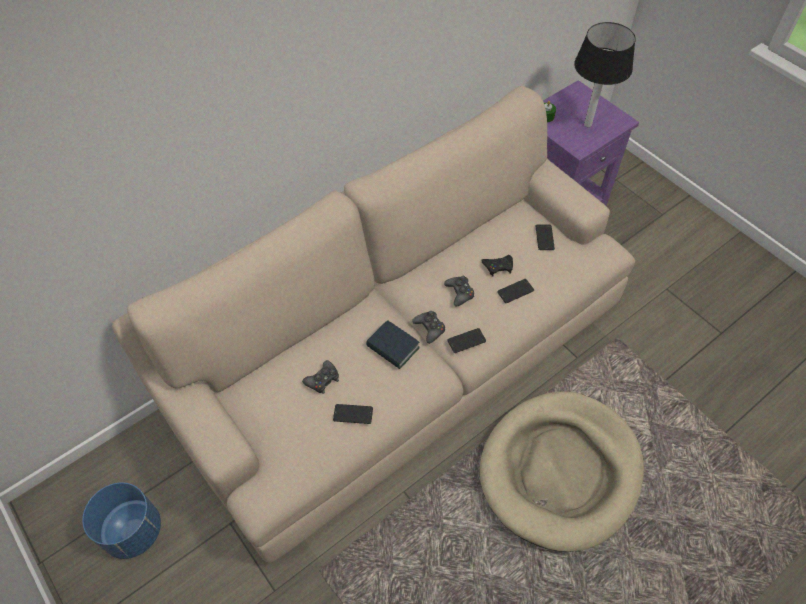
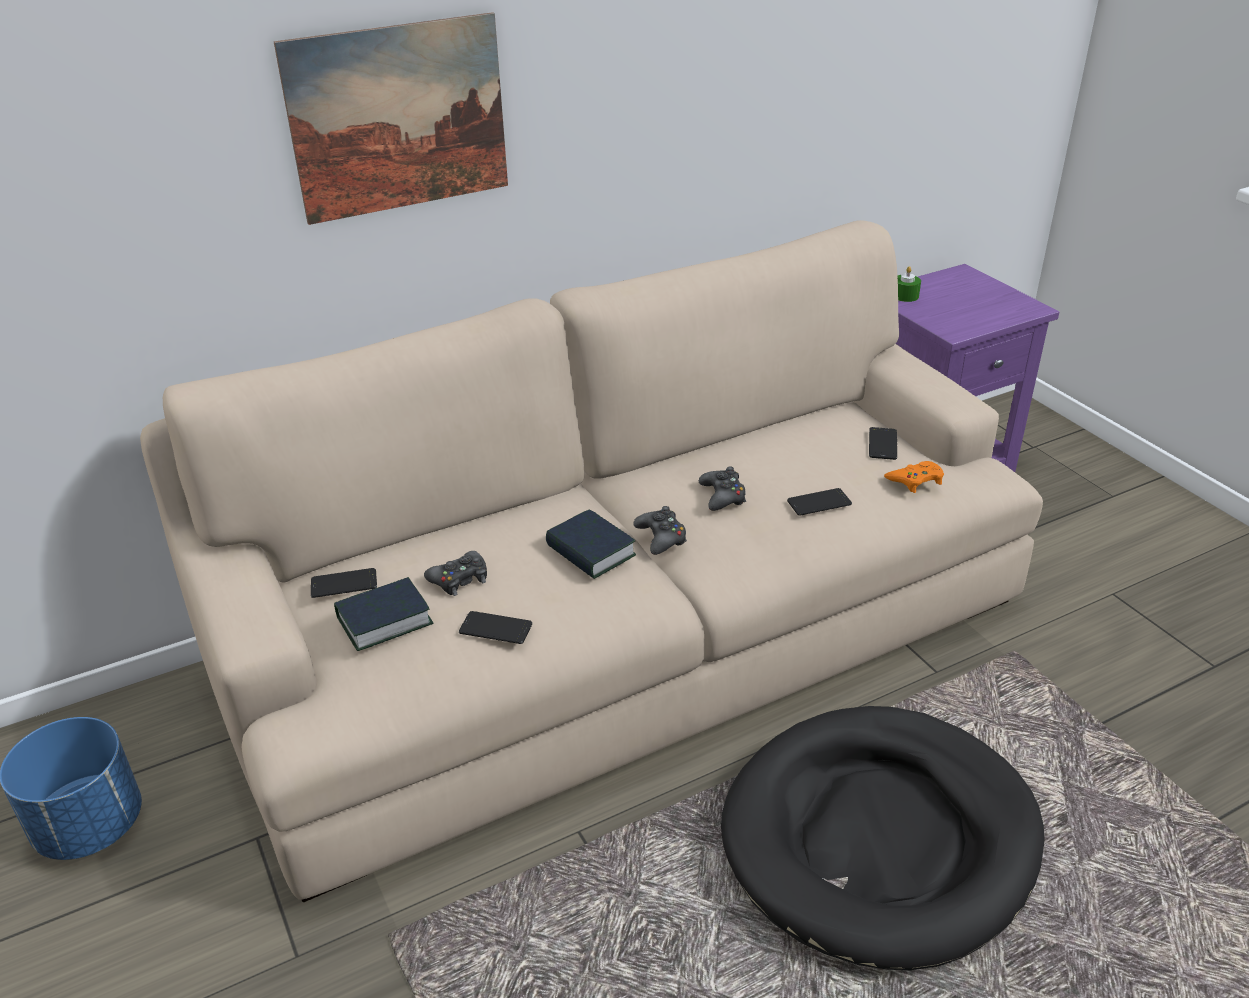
camera: 10 degrees right, 20 degrees down
phone [447,328,486,353] -> phone moved to [311,568,377,598]
beige dog bed [480,391,644,552] -> black dog bed [721,706,1044,970]
black game controller [481,255,513,277] -> none
table lamp [574,22,636,127] -> none
none -> picture [274,12,508,225]
none -> book [334,577,434,651]
none -> orange game controller [884,461,944,493]

